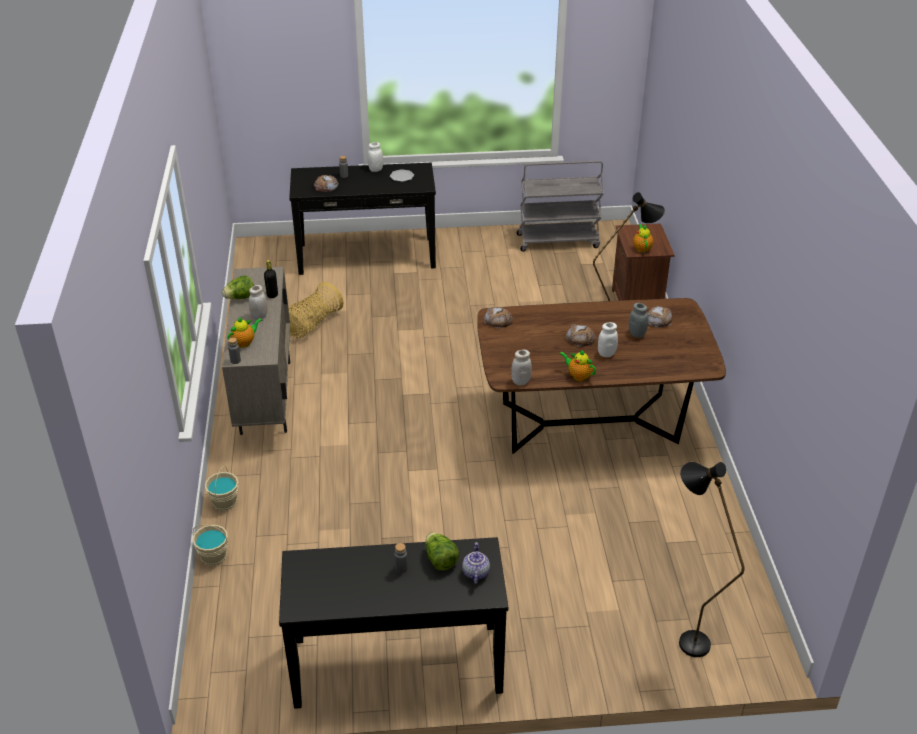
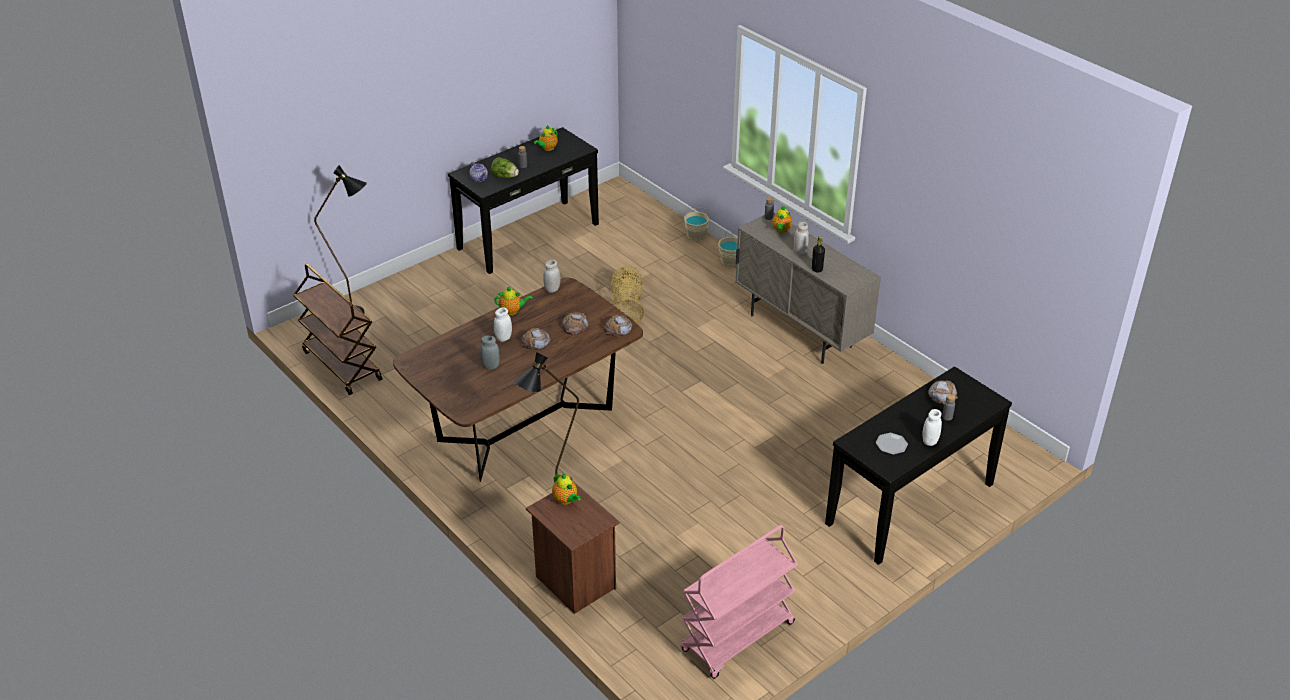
camera: 145 degrees right, 0 degrees up
lettuce [222,276,254,299] -> none
basket [288,282,343,338] -> basket moved to [611,266,644,323]
grey cart [517,161,604,252] -> pink cart [681,525,798,679]
bread [647,306,672,328] -> bread moved to [561,312,588,335]
none -> brown cart [293,264,382,395]
none -> teapot [534,125,558,151]

